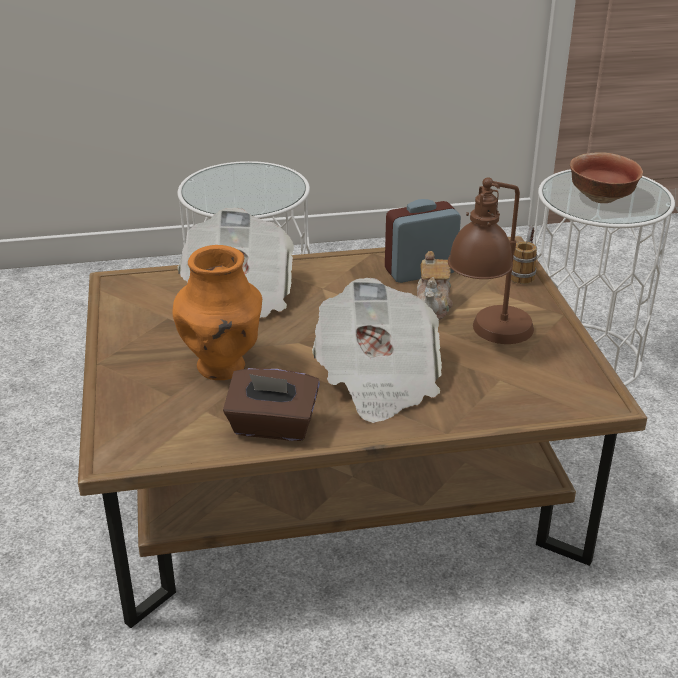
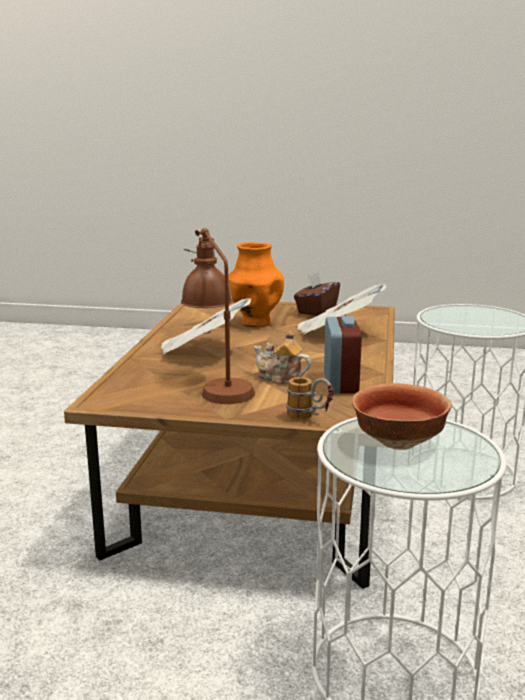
camera: 110 degrees right, 15 degrees down
brown tissue box [223,368,320,441] -> brown tissue box moved to [294,272,340,316]

